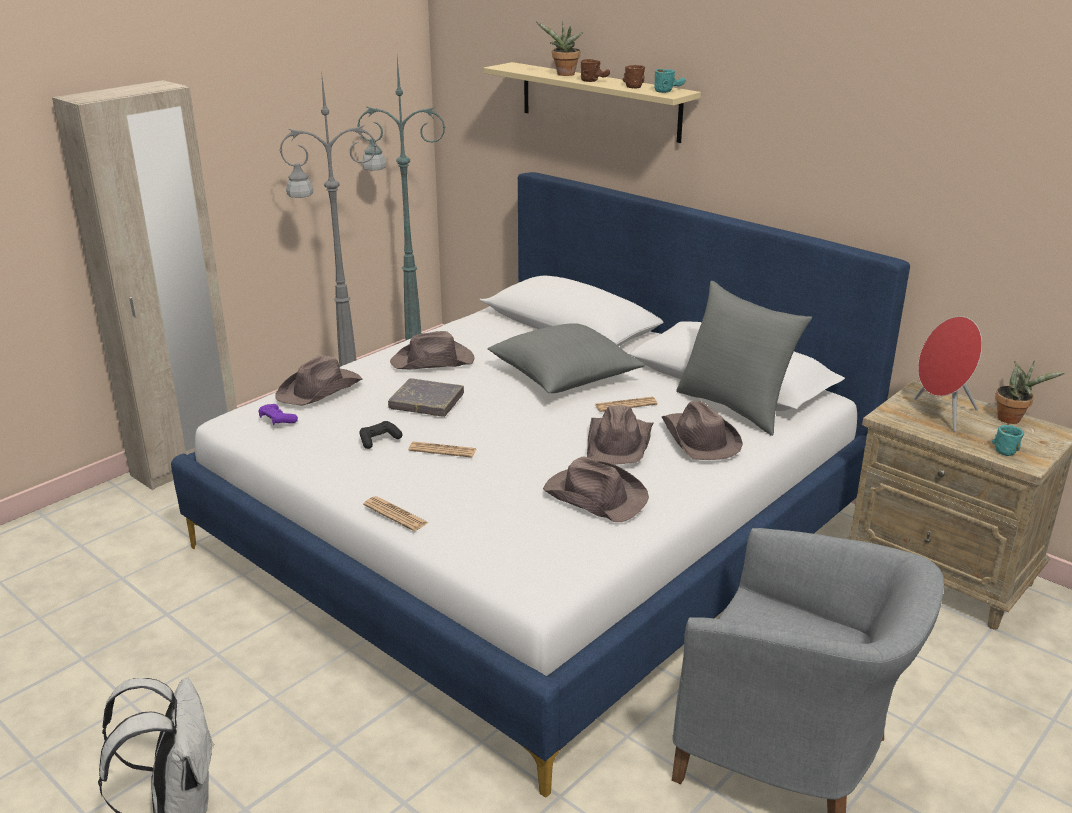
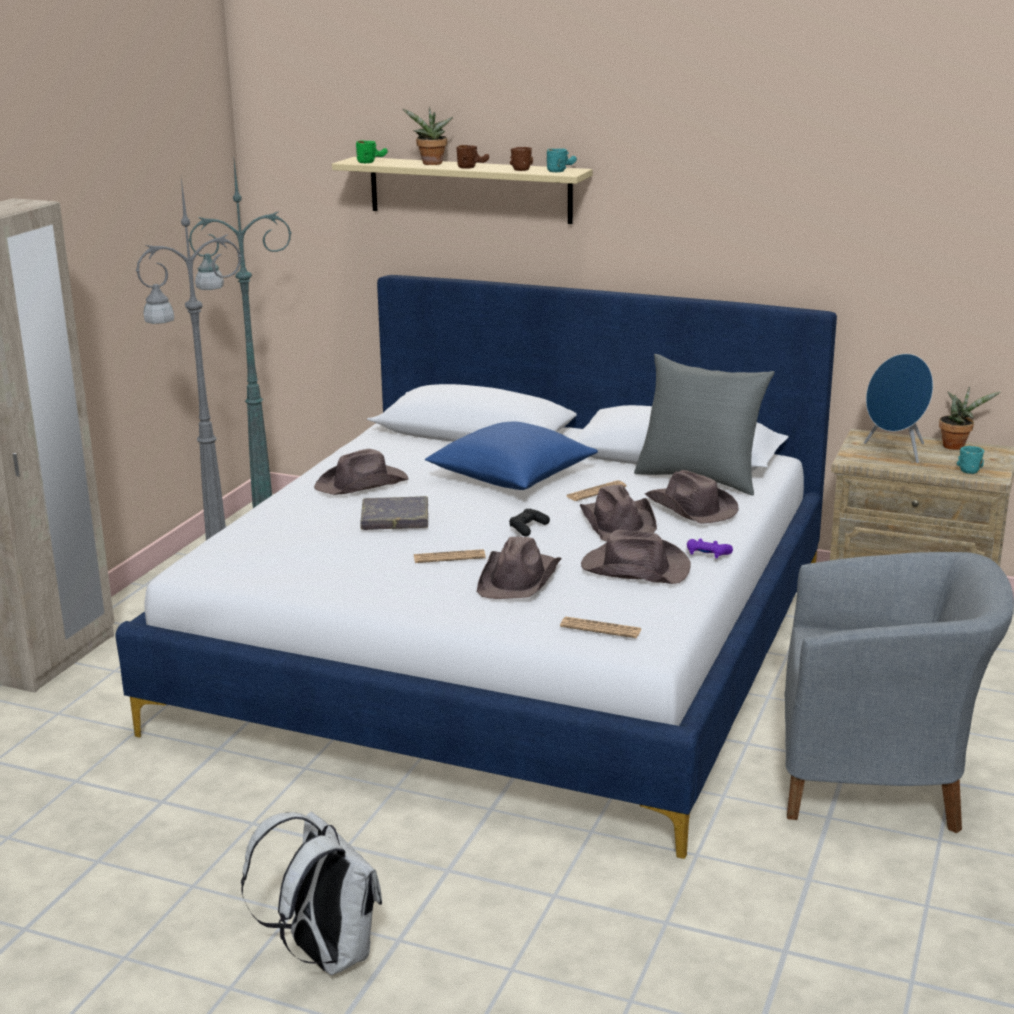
camera: 20 degrees left, 5 degrees down
purple game controller [258,404,298,425] -> purple game controller moved to [687,539,733,559]
brown hat [275,355,363,406] -> brown hat moved to [477,537,561,599]
black game controller [359,421,402,449] -> black game controller moved to [509,509,550,537]
newspaper [363,496,429,531] -> newspaper moved to [560,617,641,638]
grey pillow [487,323,645,393] -> blue pillow [425,422,598,490]
red speaker [914,316,982,432] -> blue speaker [864,354,933,463]
none -> green mug [356,140,388,163]

